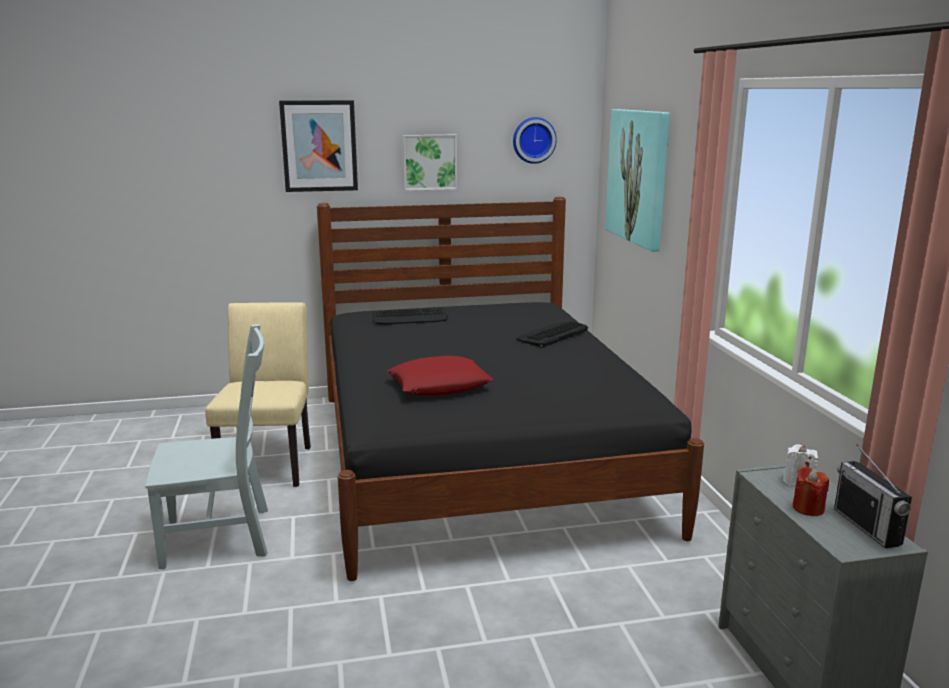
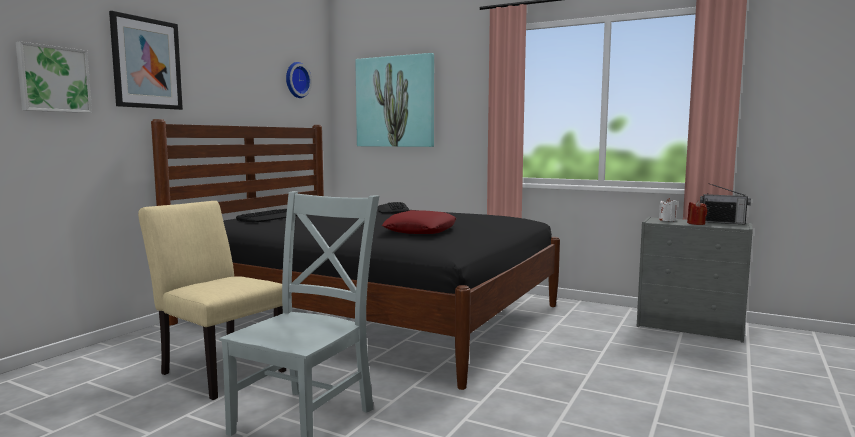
camera: 50 degrees left, 10 degrees down
picture [403,135,457,191] -> picture moved to [16,41,92,113]

